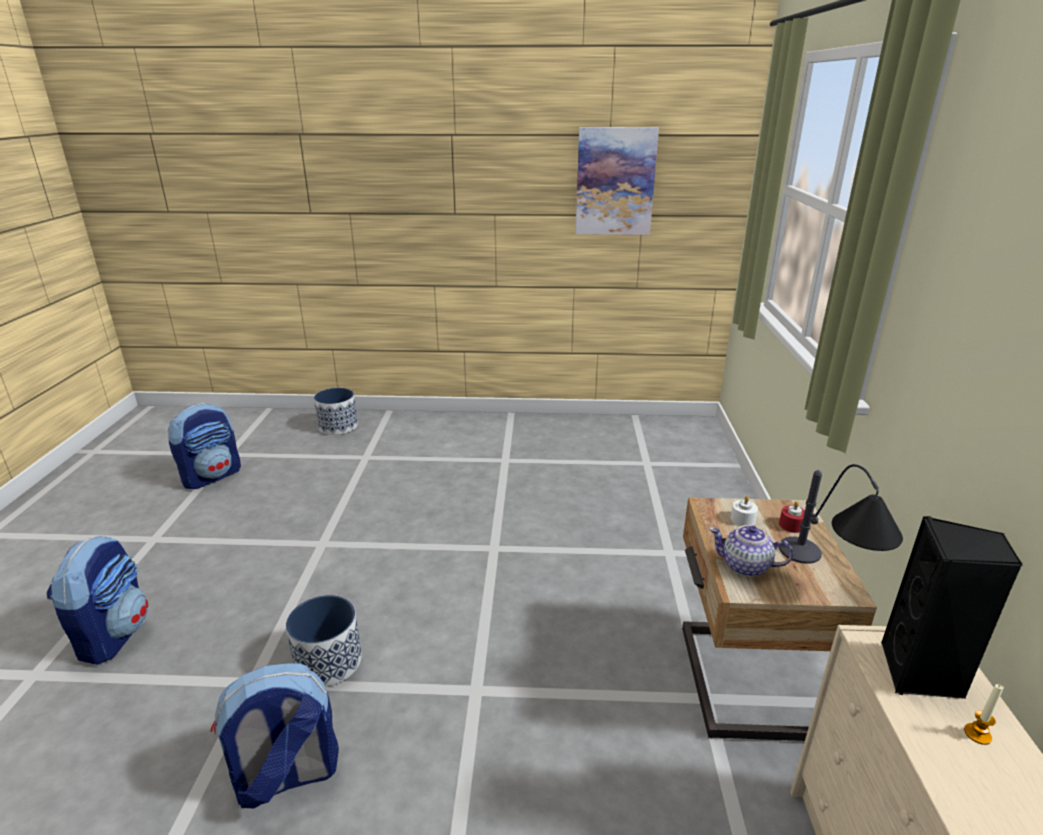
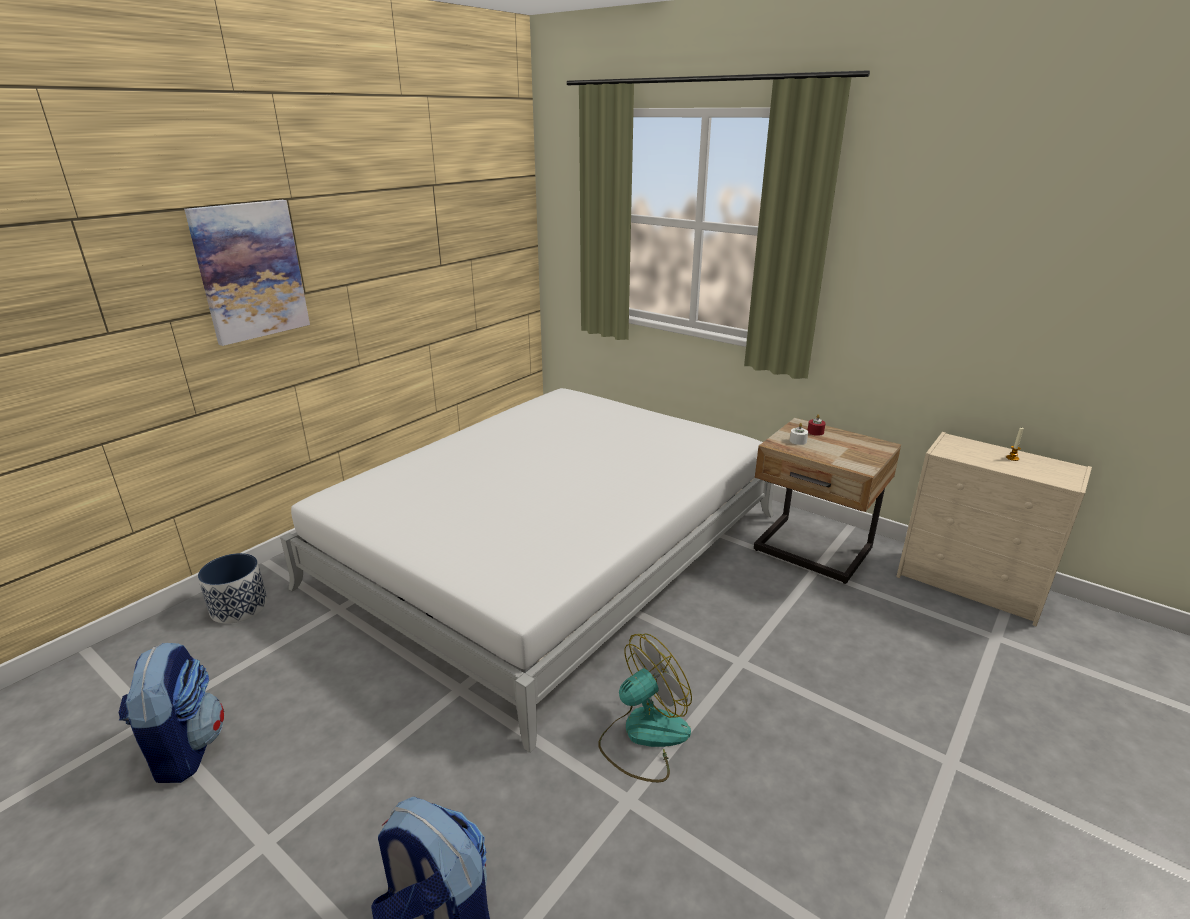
camera: 55 degrees left, 0 degrees up
backpack [210,663,339,808] -> none
planter [286,595,362,687] -> fan [598,633,692,782]
picture [575,127,659,235] -> picture moved to [184,200,310,346]
teapot [709,525,793,577] -> none
table lamp [779,464,903,564] -> none
black speaker [881,516,1023,699] -> none
none -> white bed [280,388,774,753]

